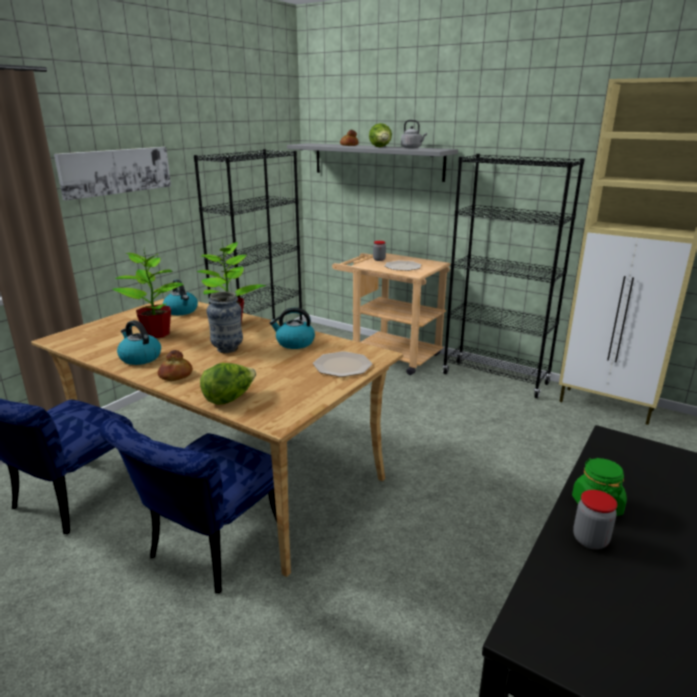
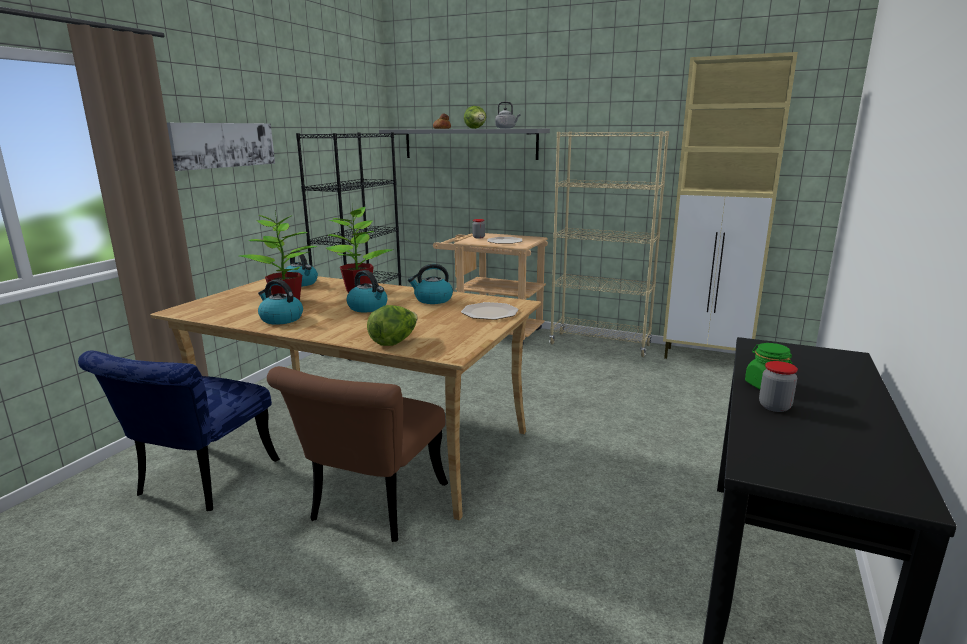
camera: 10 degrees left, 5 degrees down
blue chair [100,418,277,593] -> brown chair [267,366,448,542]
bread [158,350,193,381] -> none
vase [206,292,243,353] -> kettle [346,270,387,312]
black bookcase [442,154,585,398] -> beige bookcase [549,131,669,357]

